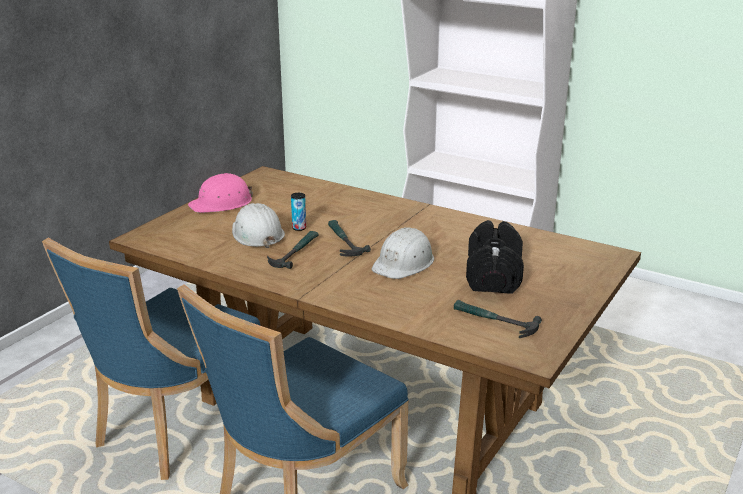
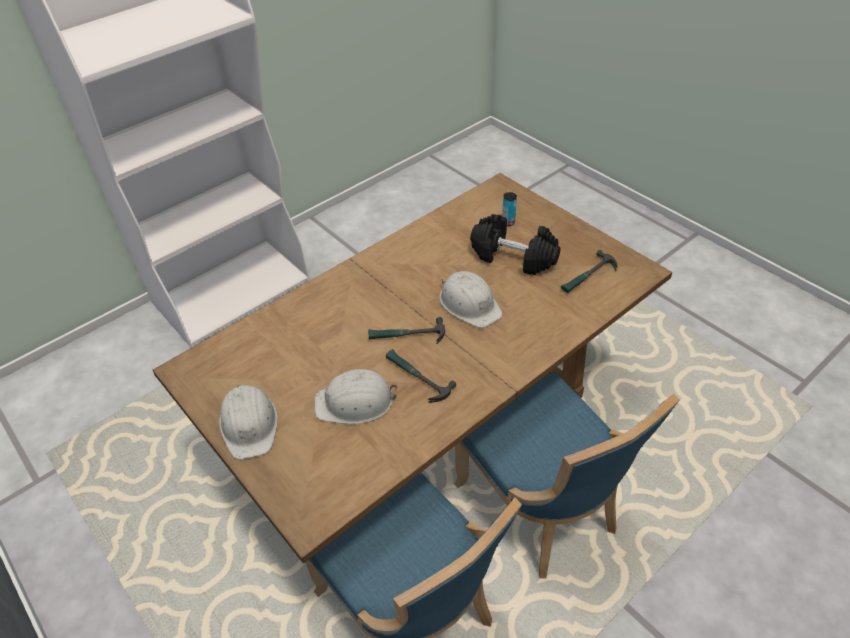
camera: 70 degrees left, 20 degrees up
pink hard hat [188,173,253,213] -> white hard hat [219,385,278,460]
can [291,193,306,231] -> can moved to [502,192,517,226]

